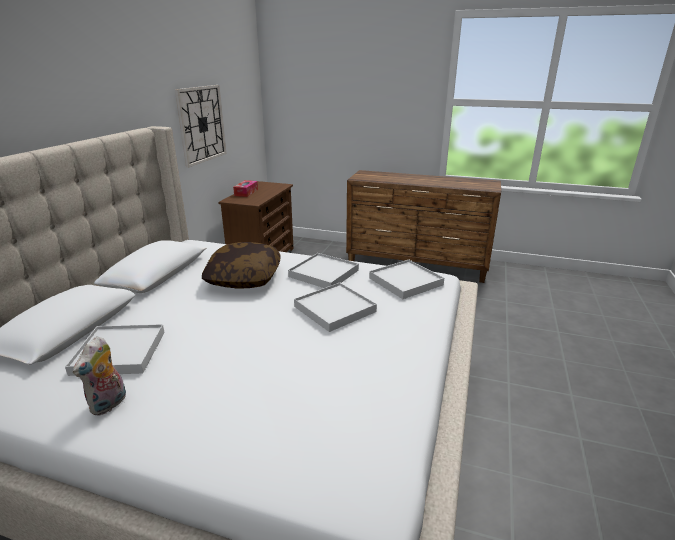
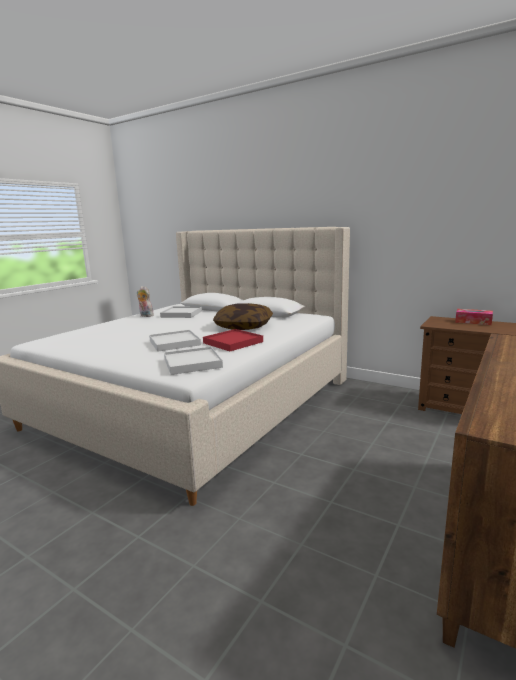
camera: 105 degrees right, 10 degrees down
wall clock [175,85,227,167] -> none
white tray [288,253,359,288] -> red tray [203,329,263,351]

